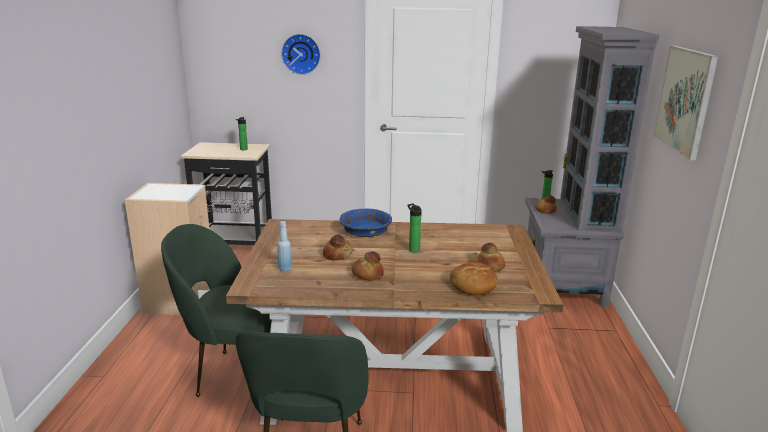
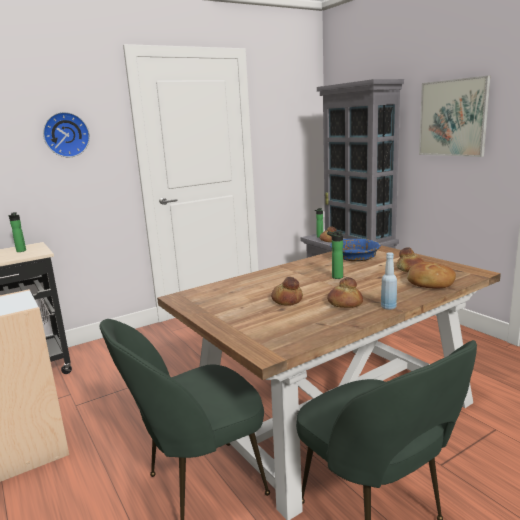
camera: 35 degrees left, 5 degrees down
blue bottle [277,221,292,271] -> blue bottle moved to [381,252,397,310]
blue bowl [339,208,392,237] -> blue bowl moved to [330,239,381,261]

